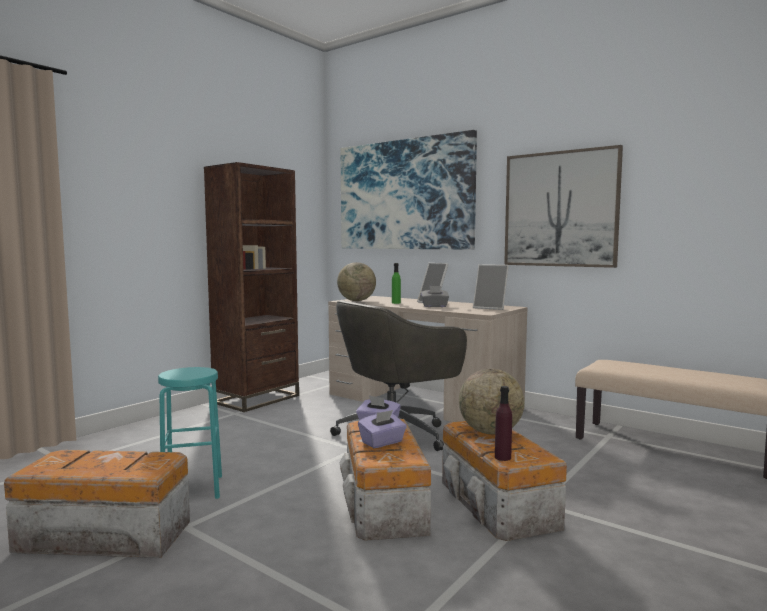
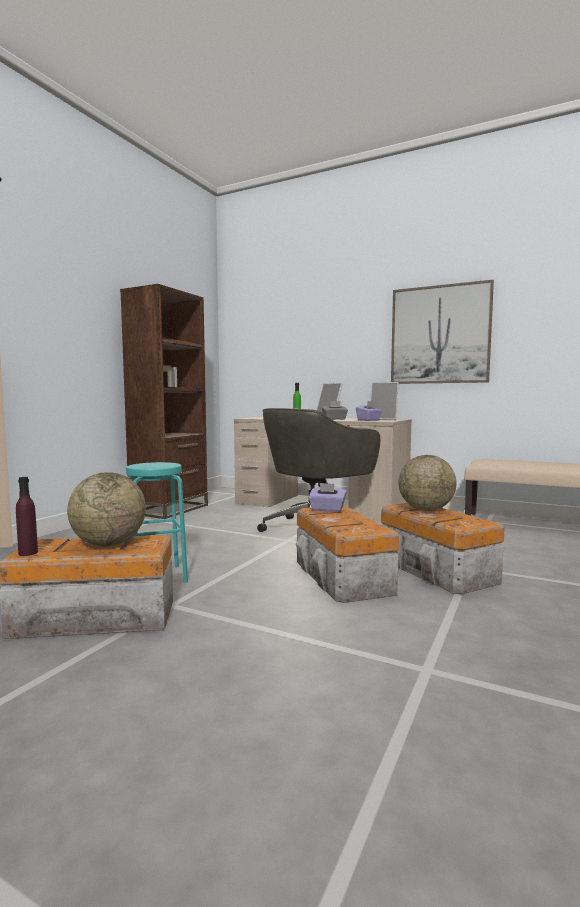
camera: 10 degrees left, 0 degrees up
globe [337,262,376,301] -> globe moved to [67,472,146,547]
picture [341,130,477,250] -> none
purple tissue box [358,410,407,448] -> purple tissue box moved to [356,401,382,421]
purple bottle [495,386,512,461] -> purple bottle moved to [16,477,38,556]

